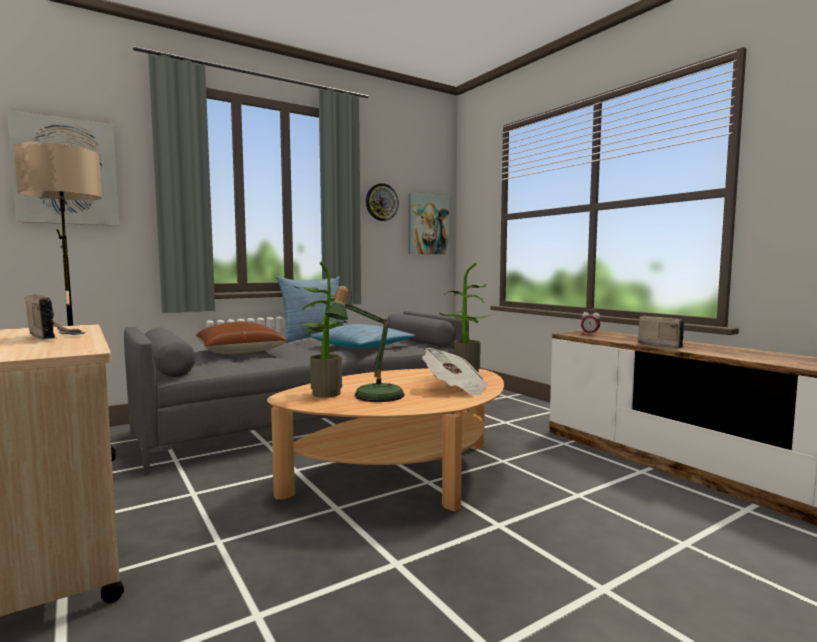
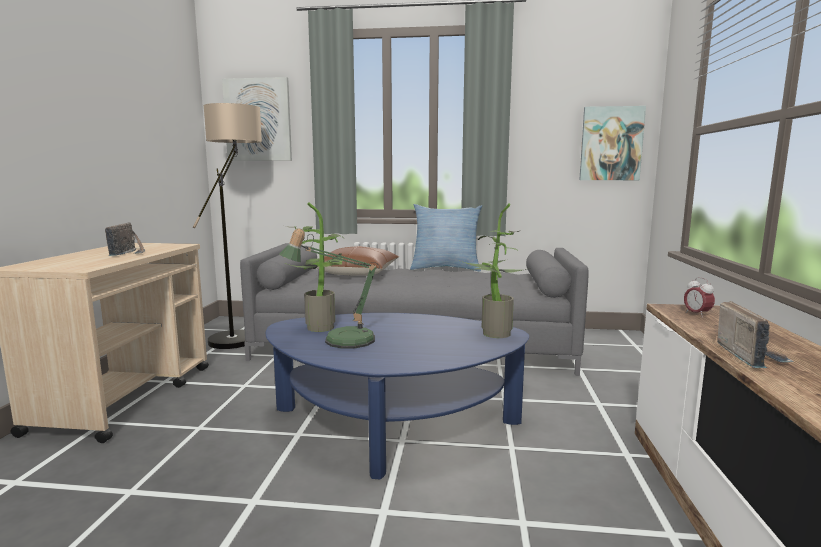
camera: 40 degrees right, 5 degrees up
beige coffee table [267,368,504,511] -> blue coffee table [266,313,529,479]
pillow [310,324,415,348] -> none
wall clock [366,183,399,221] -> none
newspaper [422,348,488,396] -> none

